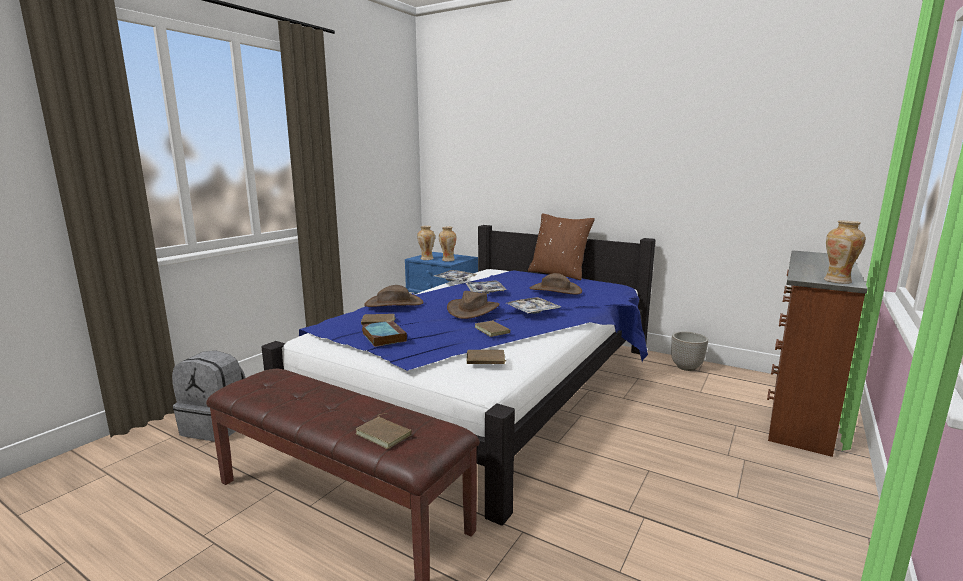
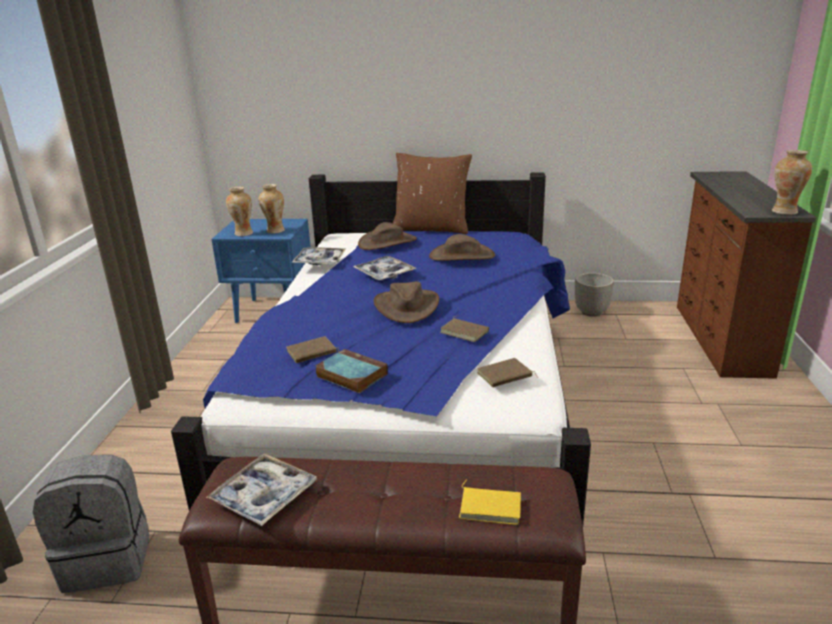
camera: 25 degrees left, 10 degrees up
brown book [356,413,412,449] -> yellow book [459,480,521,525]
brown hat [364,285,424,307] -> brown hat moved to [358,222,417,250]
tray [507,297,561,314] -> tray moved to [206,453,317,526]

